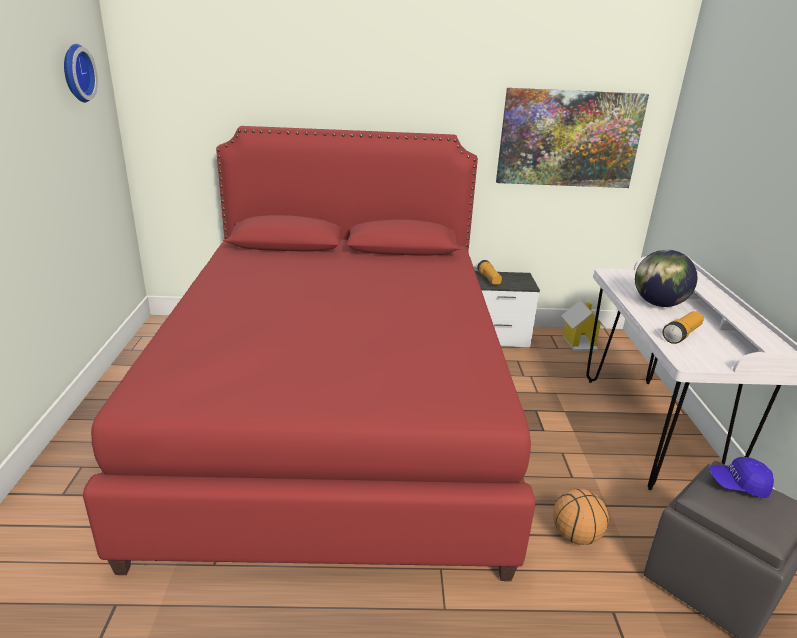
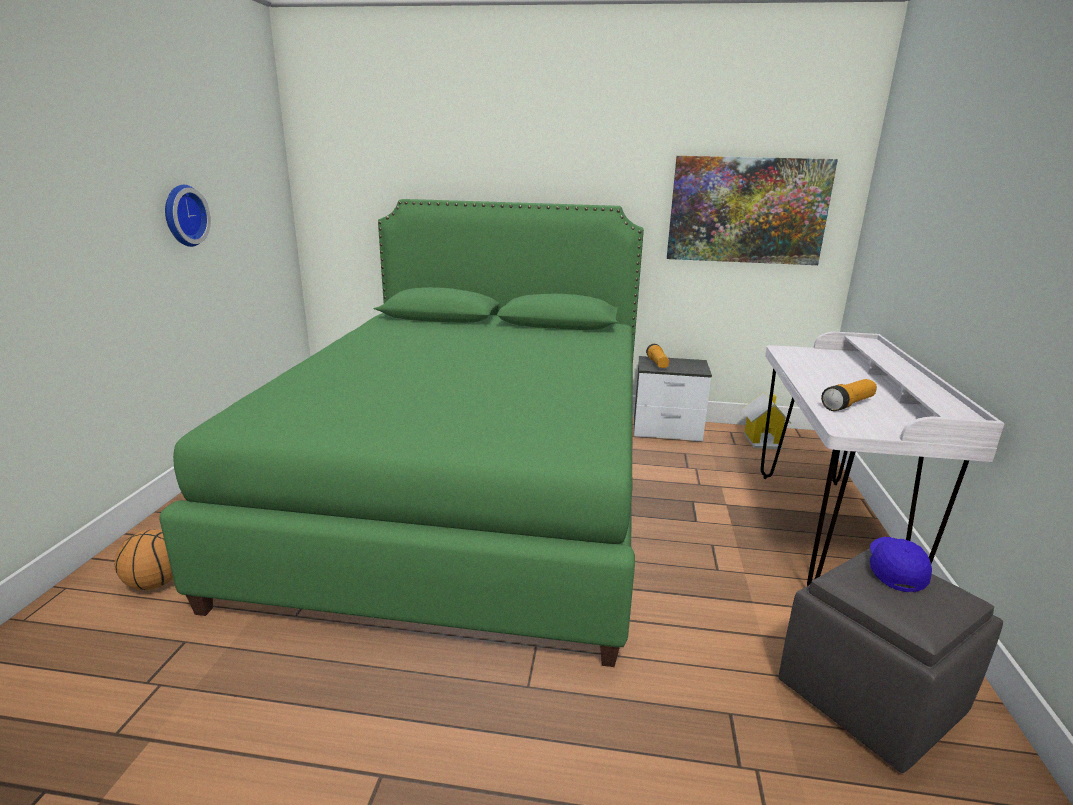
camera: 10 degrees right, 5 degrees down
wall clock [64,44,98,102] -> wall clock moved to [165,185,211,247]
red bed [83,126,536,581] -> green bed [159,199,644,667]
basketball [553,489,609,545] -> basketball moved to [114,530,173,590]
globe [635,250,697,307] -> none
blue cap [709,457,774,498] -> blue cap turned 90 degrees clockwise [870,537,932,592]

